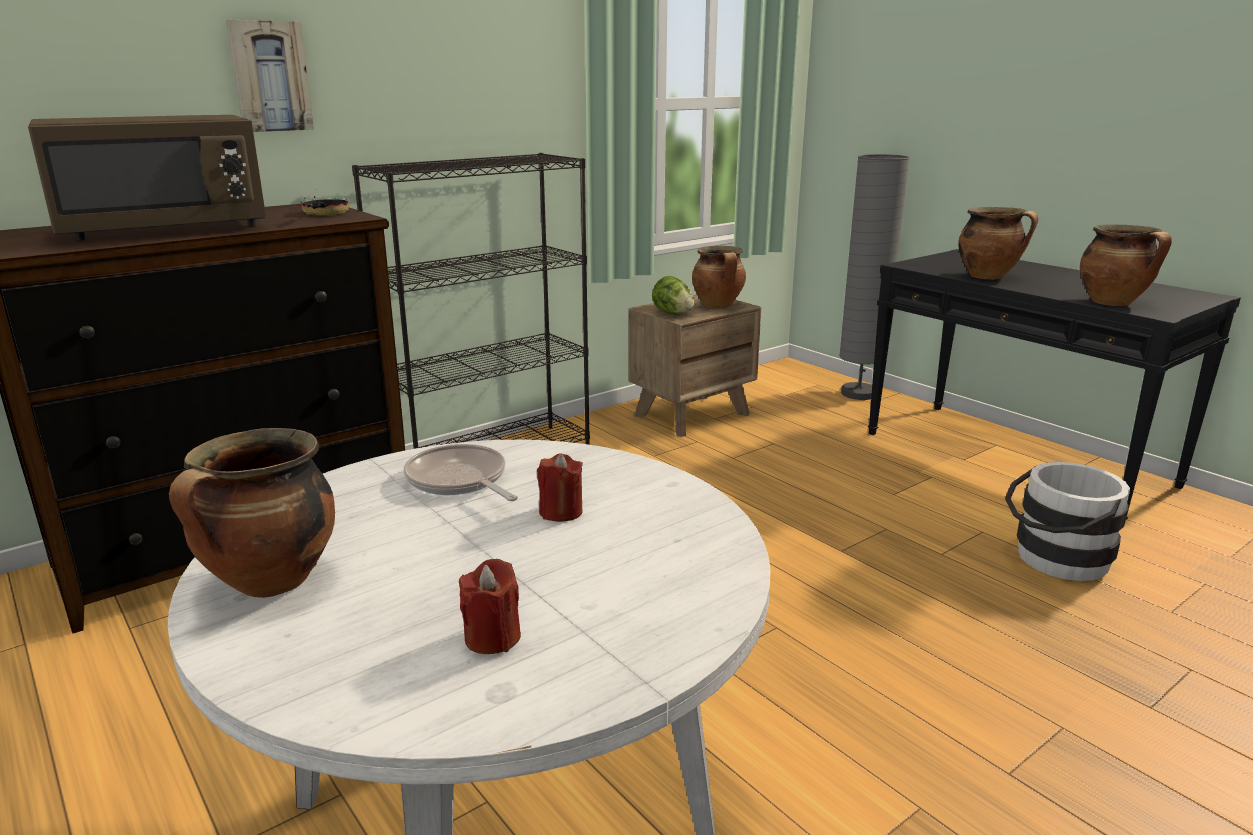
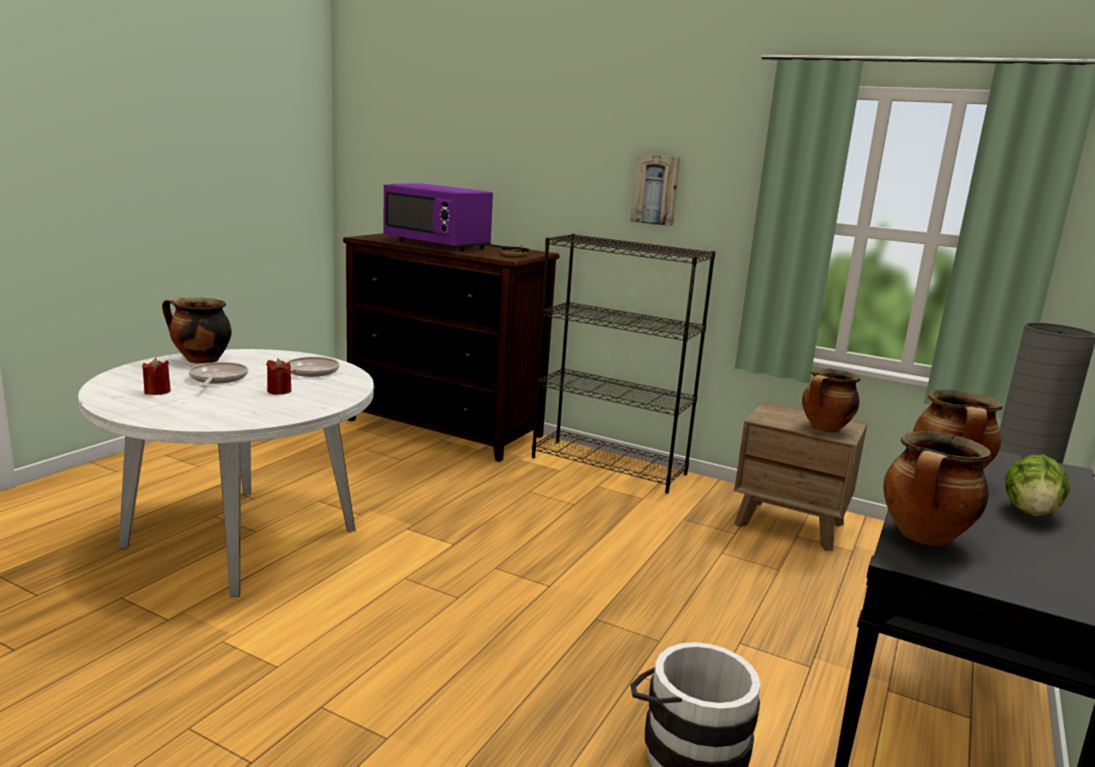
camera: 65 degrees right, 5 degrees down
brown microwave [28,115,266,240] -> purple microwave [383,184,493,251]
picture [226,20,314,132] -> picture moved to [630,154,680,226]
lettuce [652,276,694,315] -> lettuce moved to [1005,455,1070,516]
none -> frying pan [189,362,248,387]

